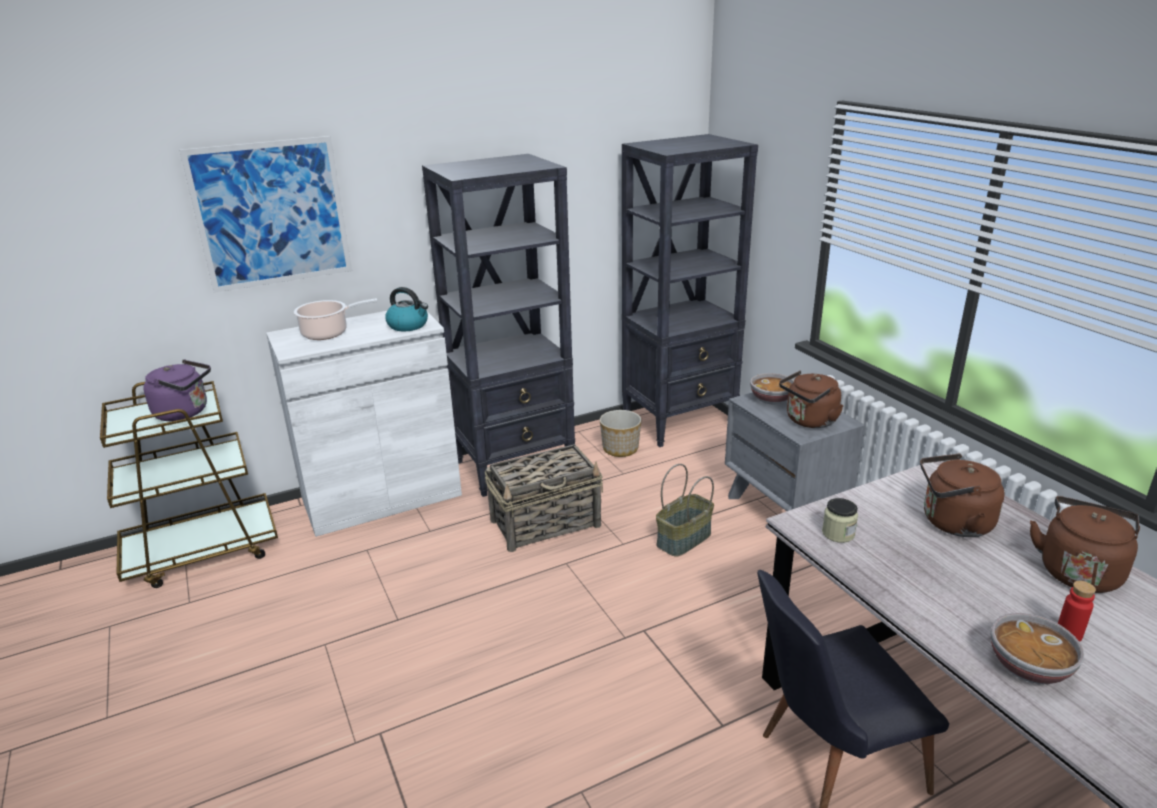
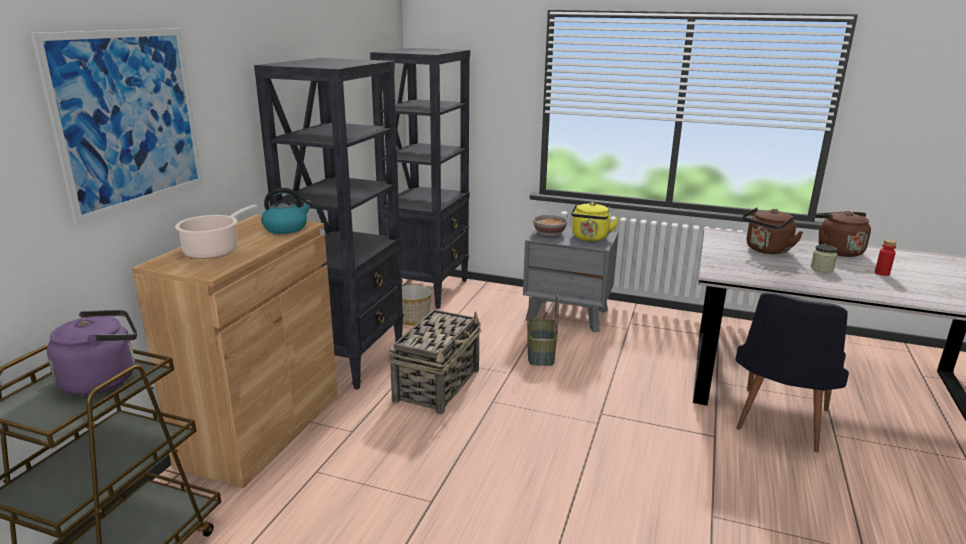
camera: 45 degrees left, 5 degrees down
white cabinet [266,311,462,537] -> brown cabinet [132,215,338,488]
brown kettle [779,371,844,428] -> yellow kettle [571,202,619,241]
jar [822,498,858,543] -> jar moved to [811,245,837,272]
bowl [991,613,1084,684] -> none

